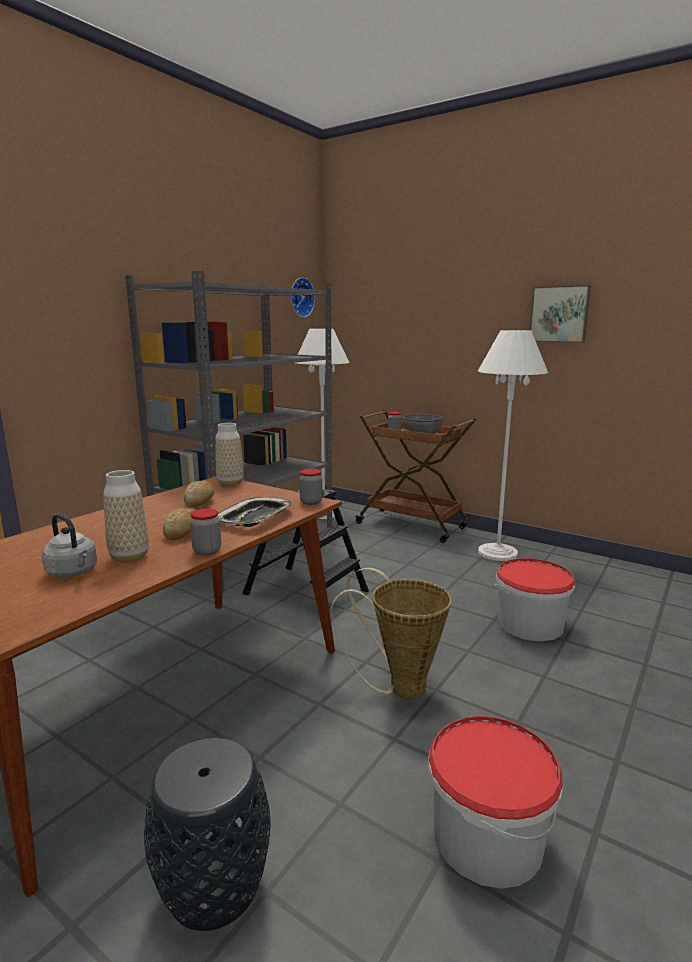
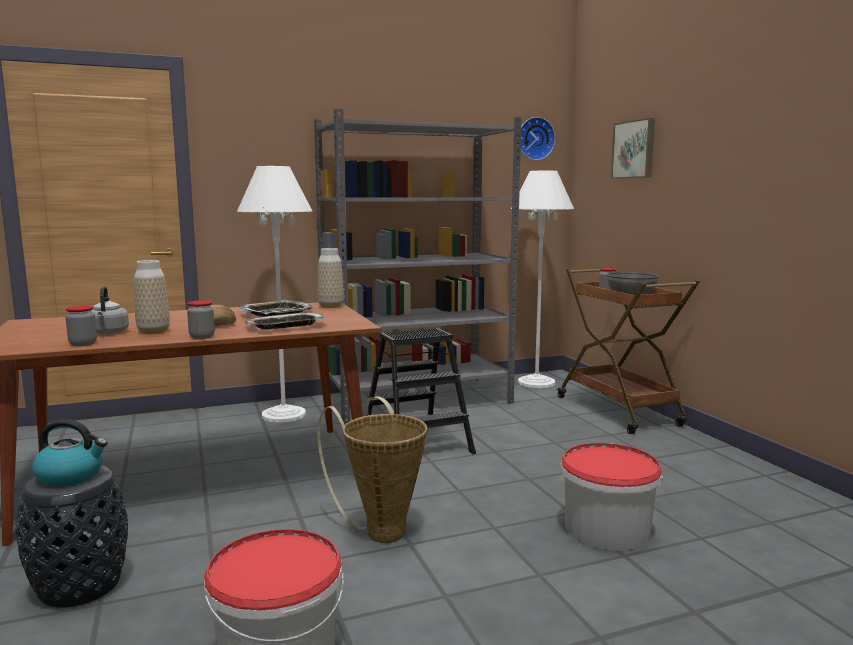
camera: 35 degrees right, 5 degrees down
bread [184,481,214,508] -> tray [239,300,313,317]
jar [299,469,322,505] -> jar moved to [66,306,97,346]
white floor lamp [478,330,548,561] -> white floor lamp moved to [237,166,312,423]
picture [529,285,591,343] -> picture moved to [611,118,655,179]
none -> kettle [32,419,107,486]

